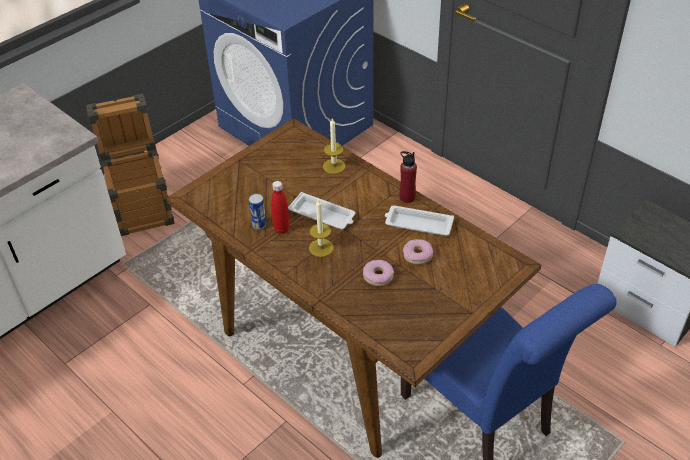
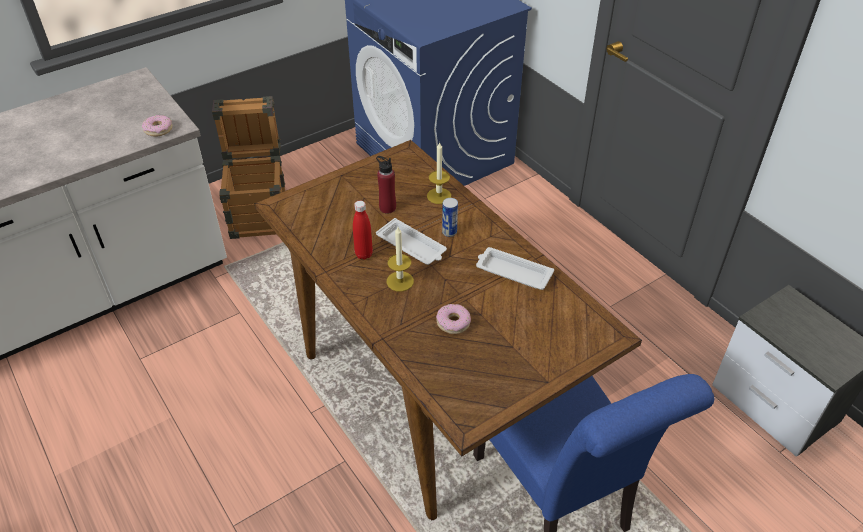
camera: 10 degrees right, 0 degrees up
can [249,194,266,230] -> can moved to [442,198,458,237]
red bottle [400,151,417,203] -> red bottle moved to [376,156,396,214]
donut [403,239,433,265] -> donut moved to [142,115,173,137]

